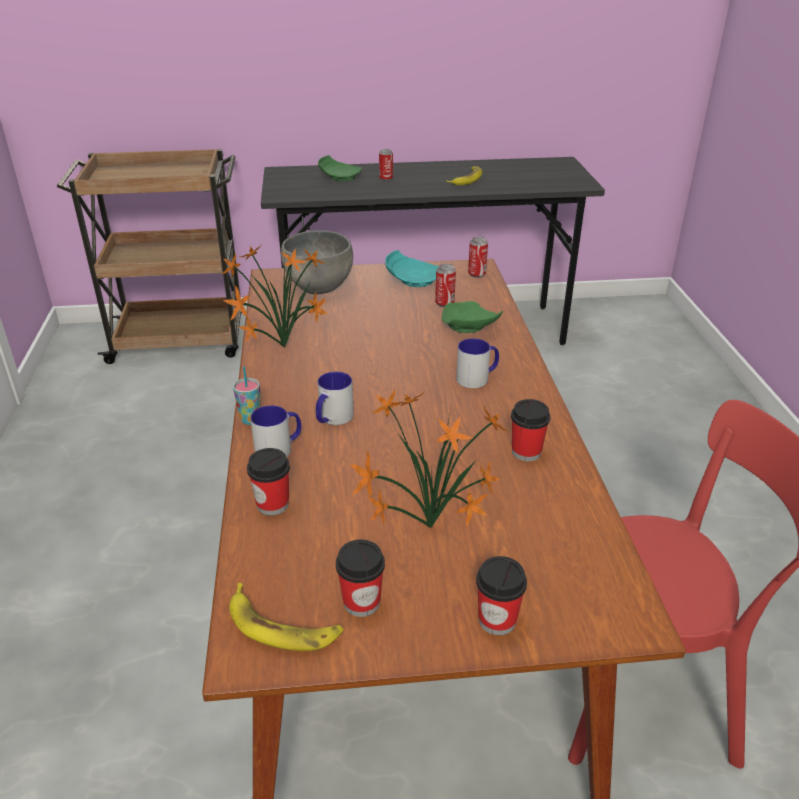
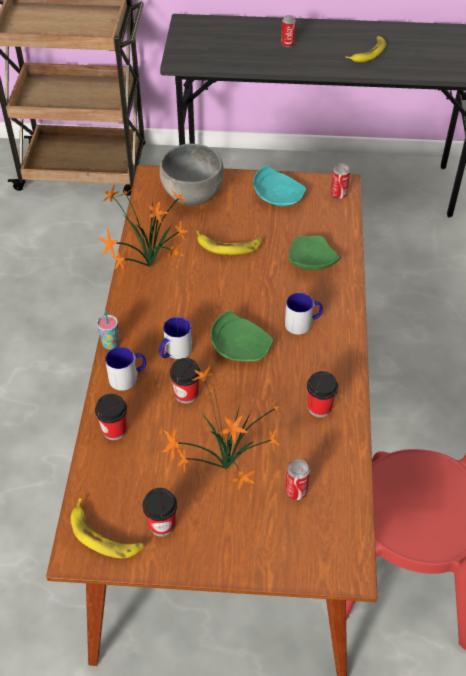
camera: 10 degrees right, 15 degrees up
green plate [318,155,362,181] -> green plate moved to [211,310,273,361]
can [435,264,456,307] -> can moved to [285,459,310,500]
cup [476,556,527,635] -> cup moved to [170,358,200,404]
none -> banana [196,231,262,255]

